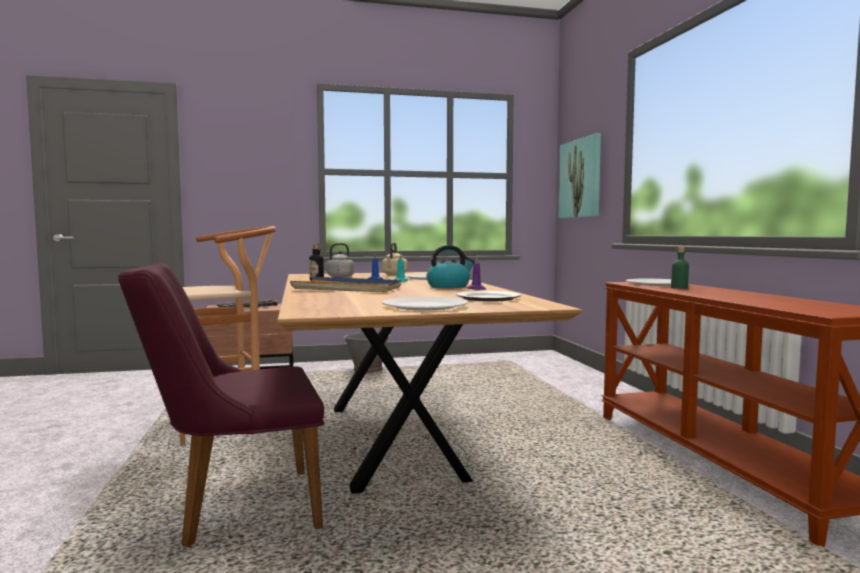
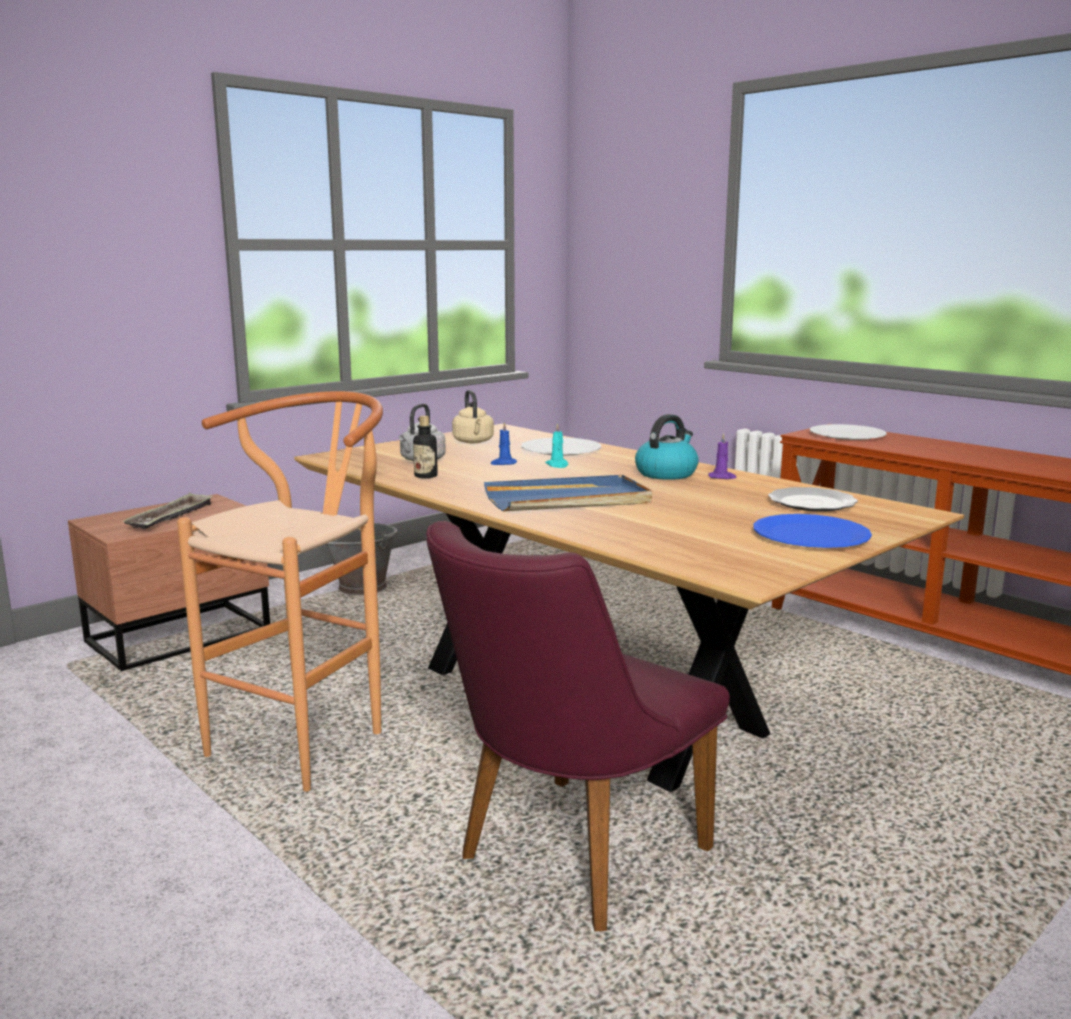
camera: 30 degrees left, 10 degrees up
white plate [382,297,468,310] -> blue plate [753,514,872,548]
picture [558,133,601,218] -> none
green bottle [671,247,689,289] -> none

